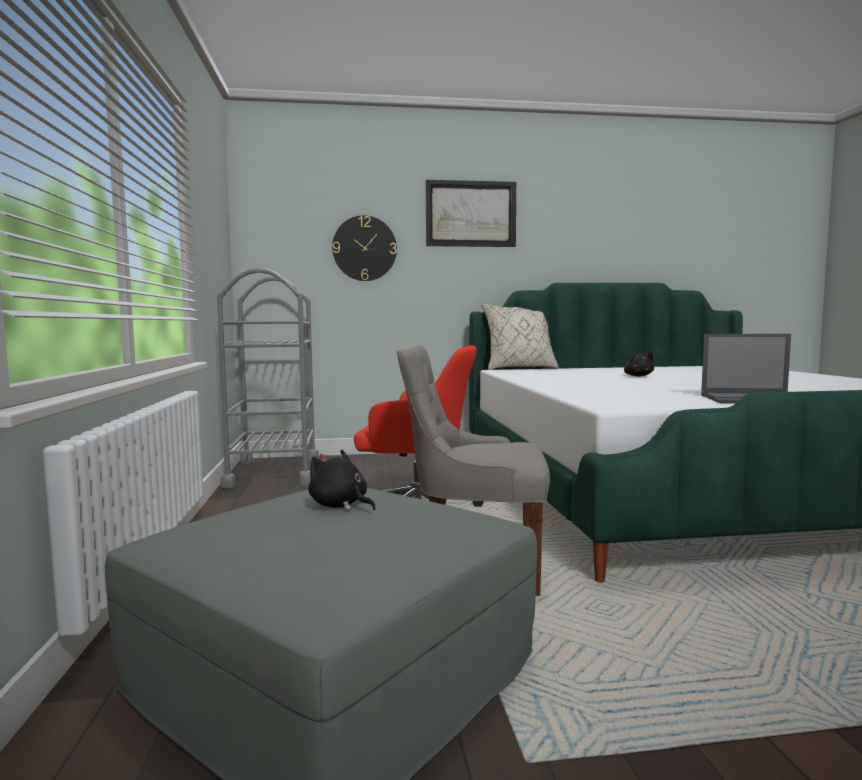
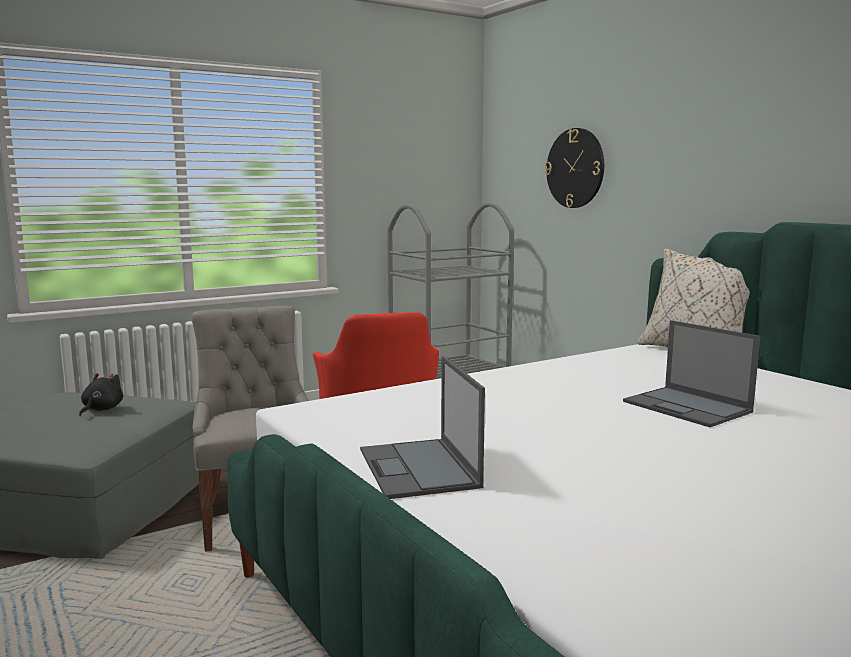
camera: 65 degrees right, 5 degrees up
picture [426,180,516,247] -> none
black plush toy [624,352,654,377] -> laptop [623,320,760,427]

